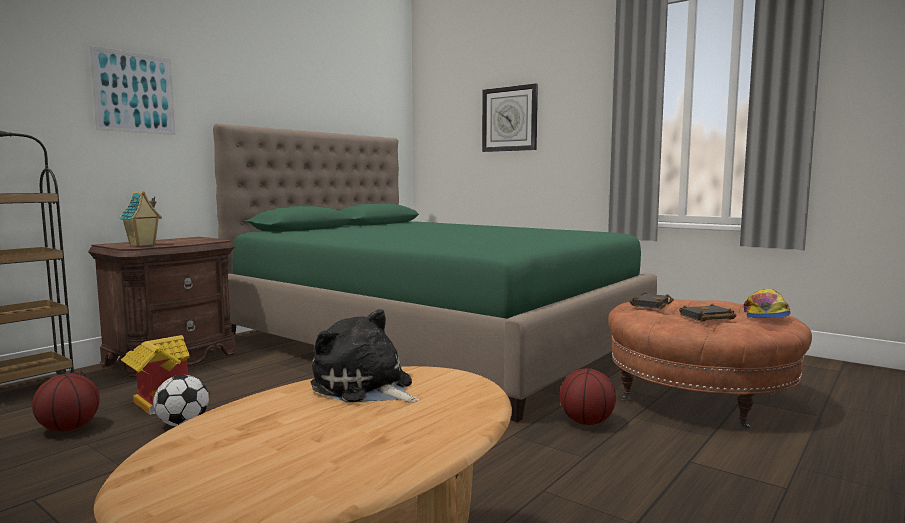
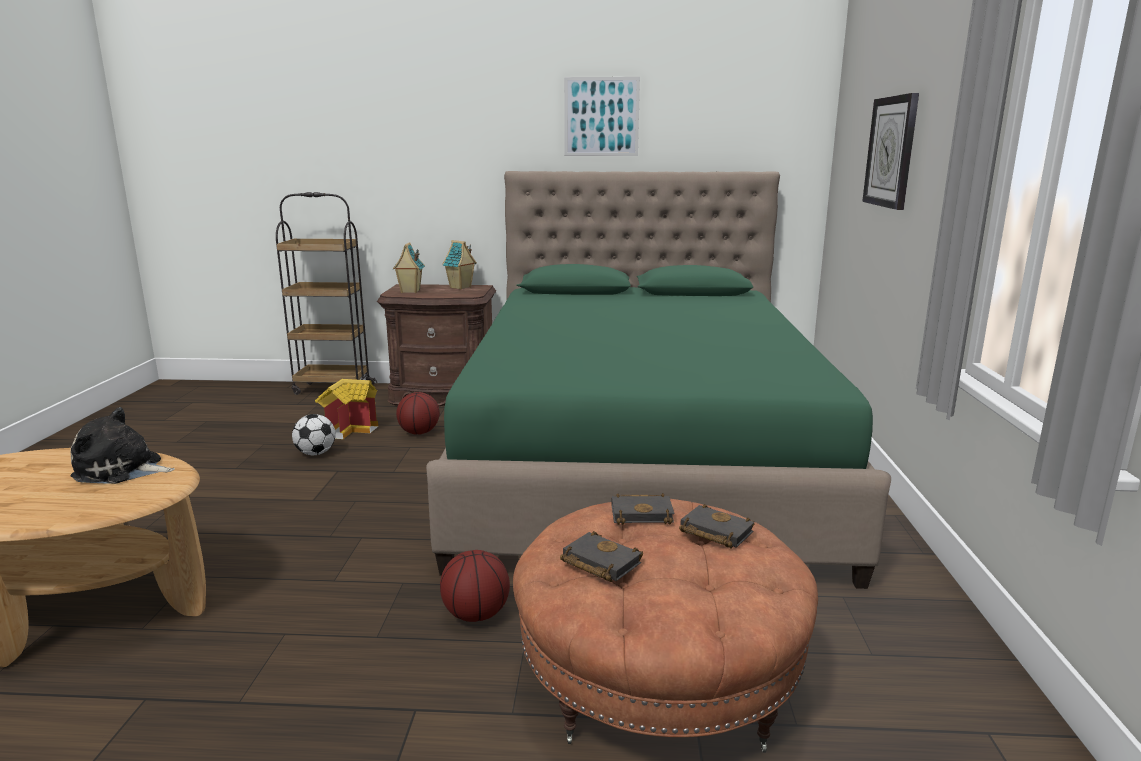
camera: 55 degrees right, 10 degrees up
basketball [32,373,100,431] -> basketball moved to [396,392,440,435]
picture [89,46,175,135] -> picture moved to [564,77,640,156]
plush toy [311,309,419,403] -> plush toy turned 90 degrees counterclockwise [70,407,175,484]
cap [744,289,791,318] -> none
none -> toy house [442,240,477,289]
none -> black book [679,504,755,549]

